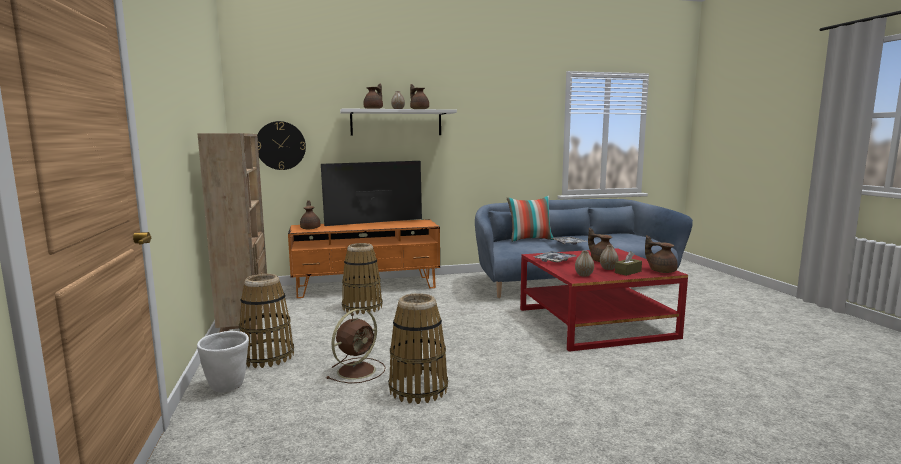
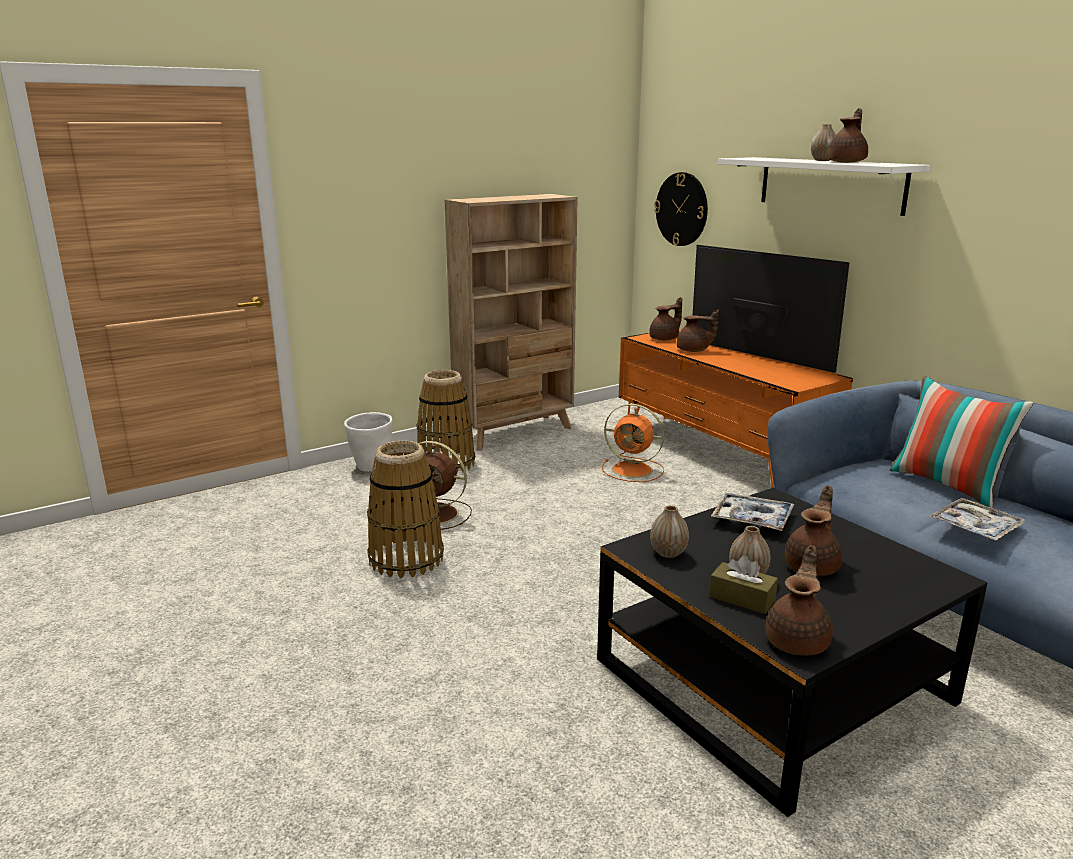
camera: 70 degrees right, 10 degrees up
basket [342,243,383,314] -> orange fan [602,404,664,482]
brown teapot [364,84,383,109] -> brown teapot moved to [677,310,719,352]
red coffee table [520,248,688,352] -> black coffee table [597,488,988,817]

